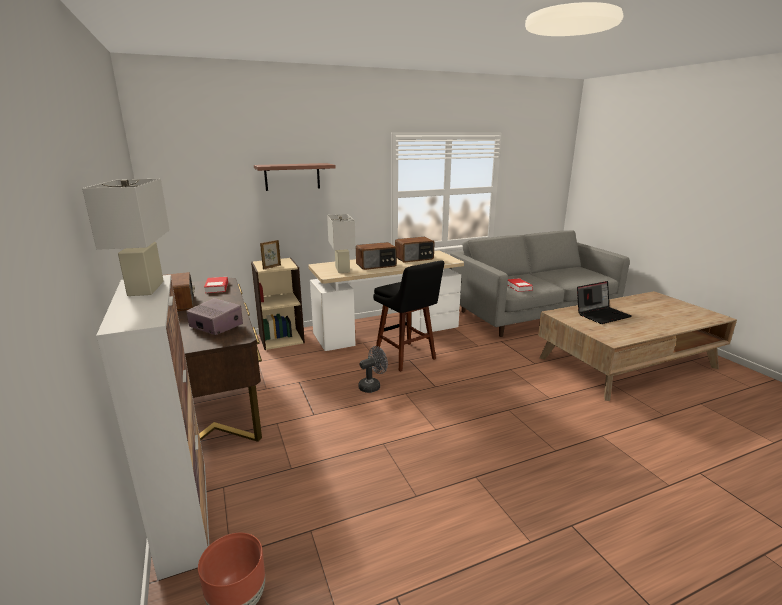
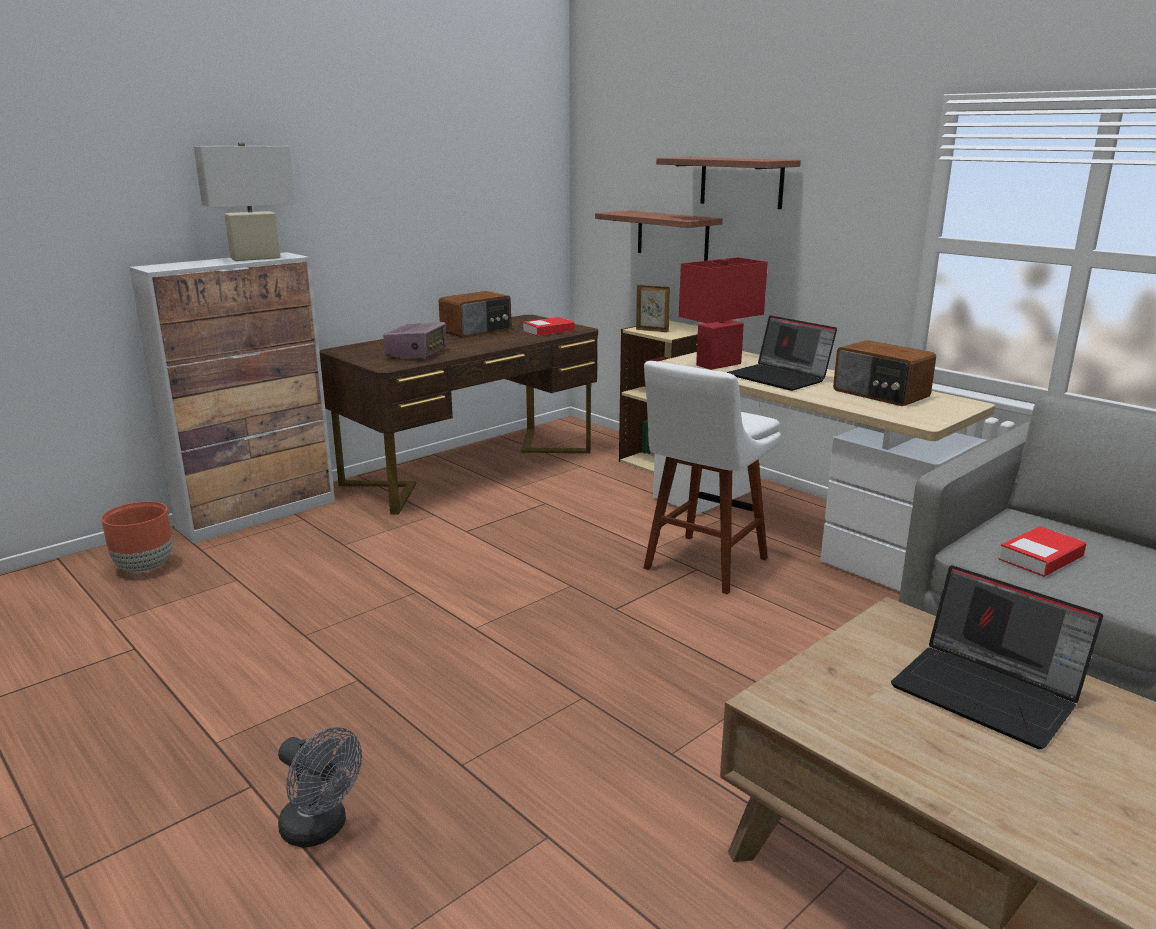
camera: 70 degrees right, 0 degrees up
white table lamp [327,214,356,273] -> red table lamp [679,257,768,370]
radio [356,242,397,270] -> laptop [727,315,837,391]
grey fan [358,346,388,393] -> grey fan moved to [278,727,362,848]
black stool [373,261,444,372] -> white stool [643,361,781,595]
none -> shelf [595,210,723,261]

